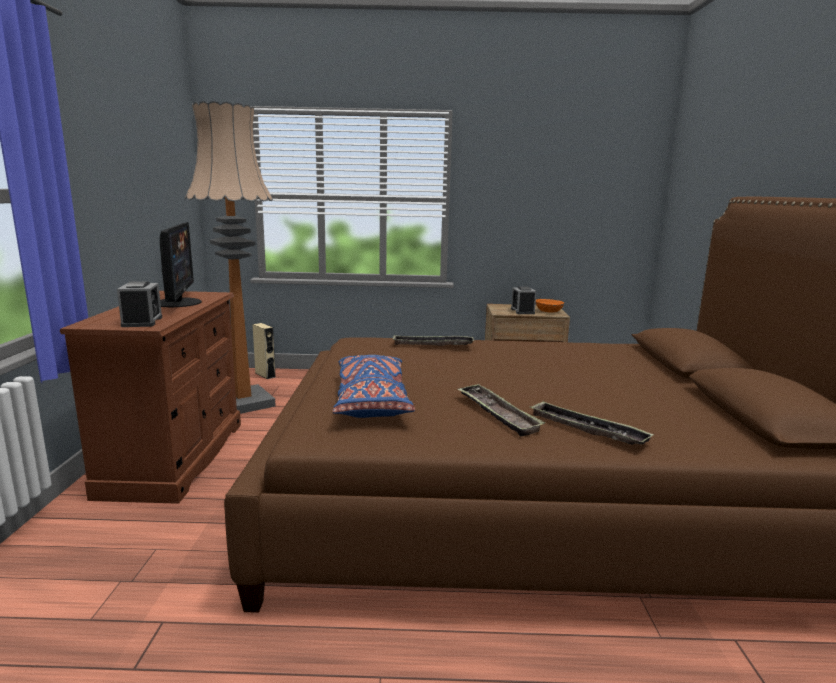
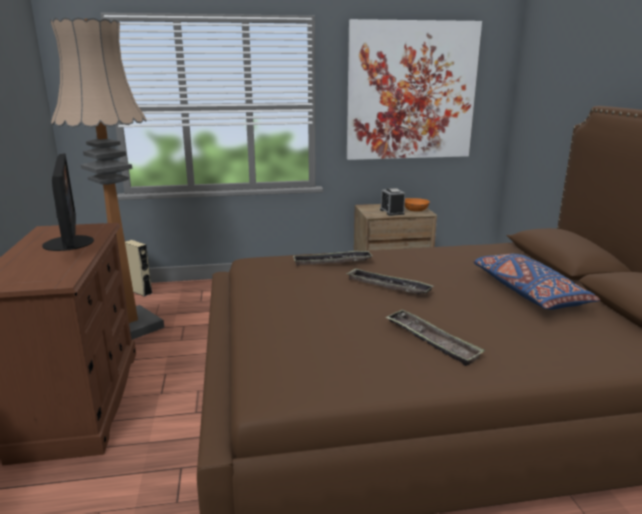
camera: 10 degrees left, 5 degrees up
alarm clock [117,281,162,327] -> none
blue pillow [332,355,415,418] -> blue pillow moved to [473,253,600,310]
tray [530,401,654,445] -> tray moved to [346,268,433,294]
none -> picture [347,19,482,160]

